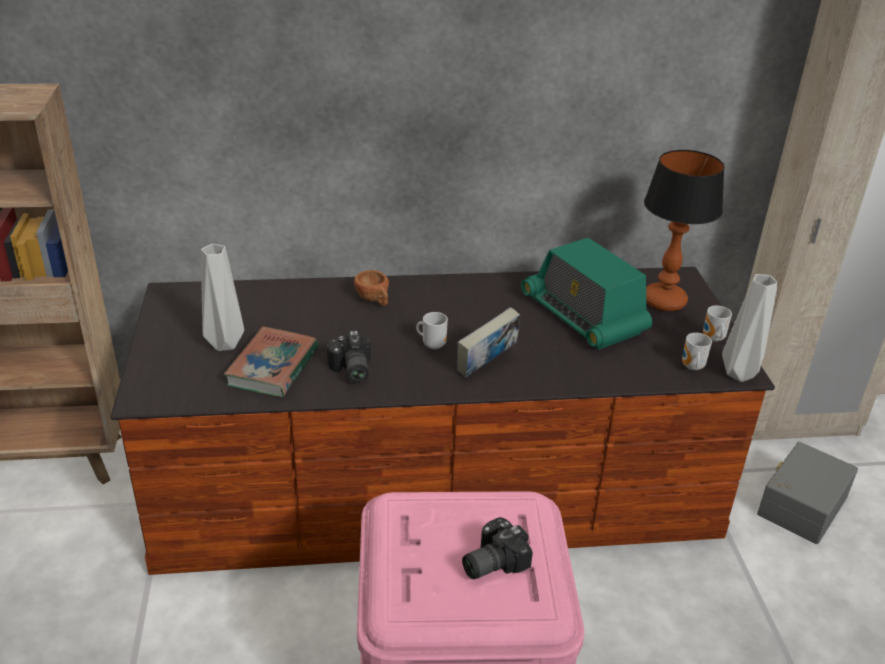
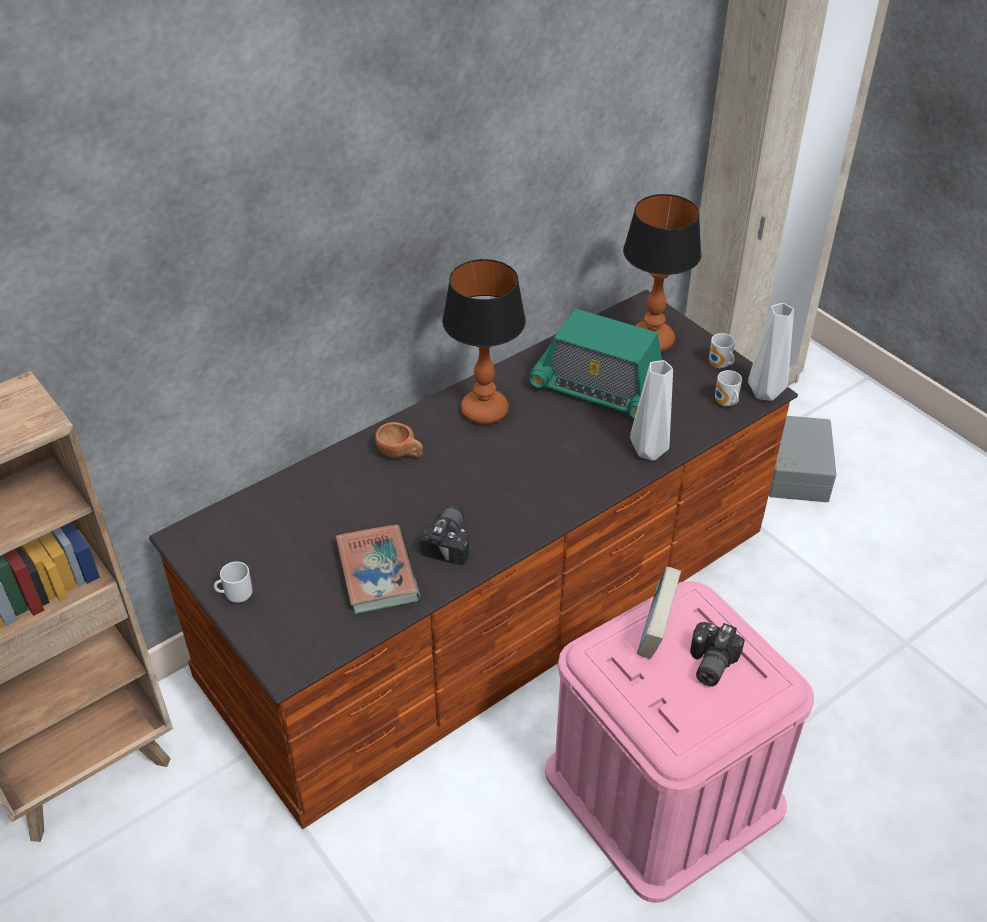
camera: 30 degrees left, 10 degrees up
grey vase [201,244,244,351] -> grey vase moved to [630,360,673,461]
camera [327,330,371,383] -> camera turned 120 degrees counterclockwise [420,505,469,565]
mug [416,312,448,349] -> mug moved to [214,561,253,603]
book [457,307,520,378] -> book moved to [637,566,681,659]
none -> table lamp [442,259,526,425]

